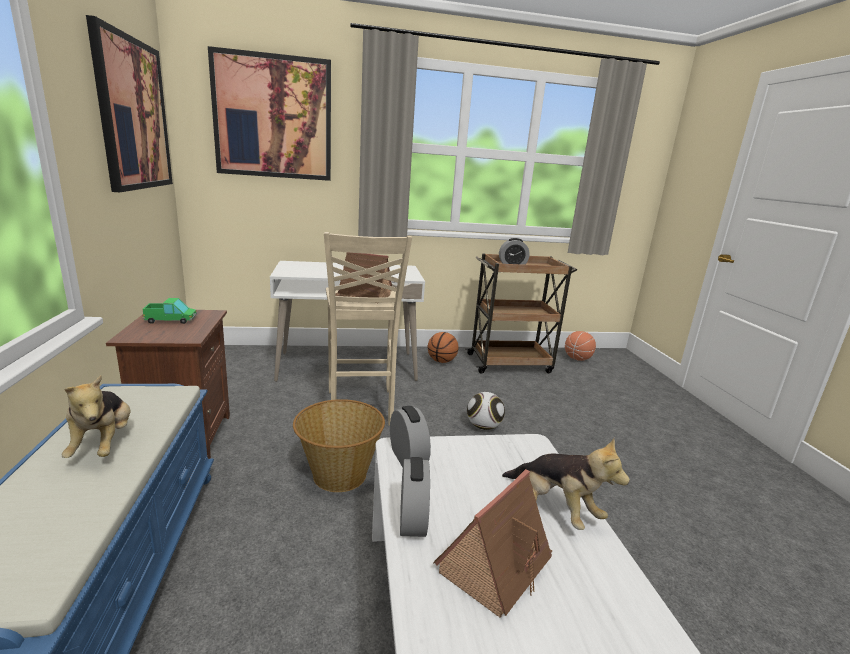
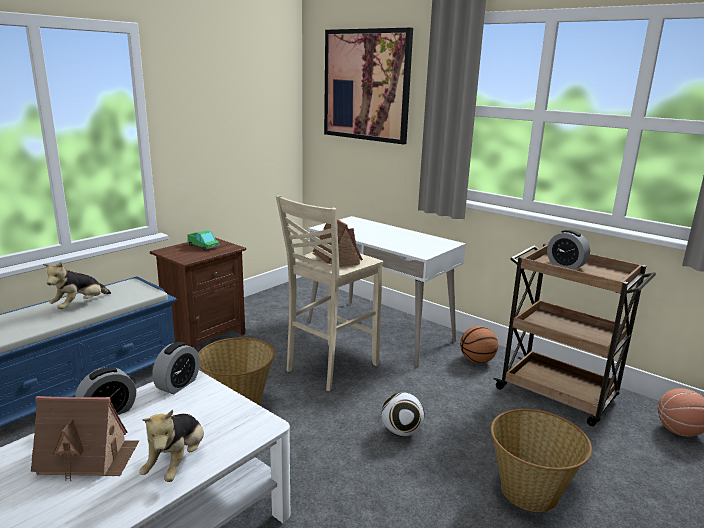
camera: 50 degrees right, 0 degrees up
picture [86,15,173,192] -> none
none -> basket [491,409,592,512]

